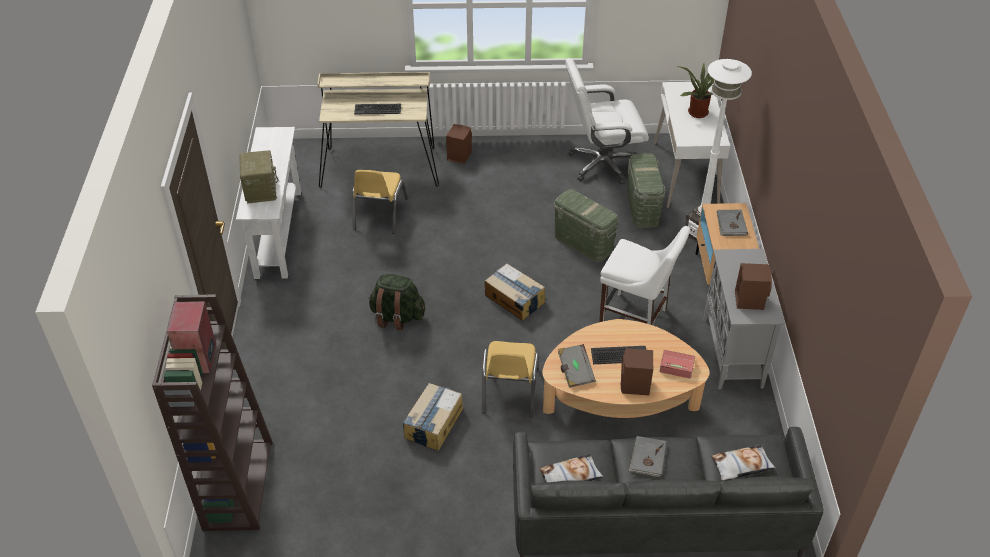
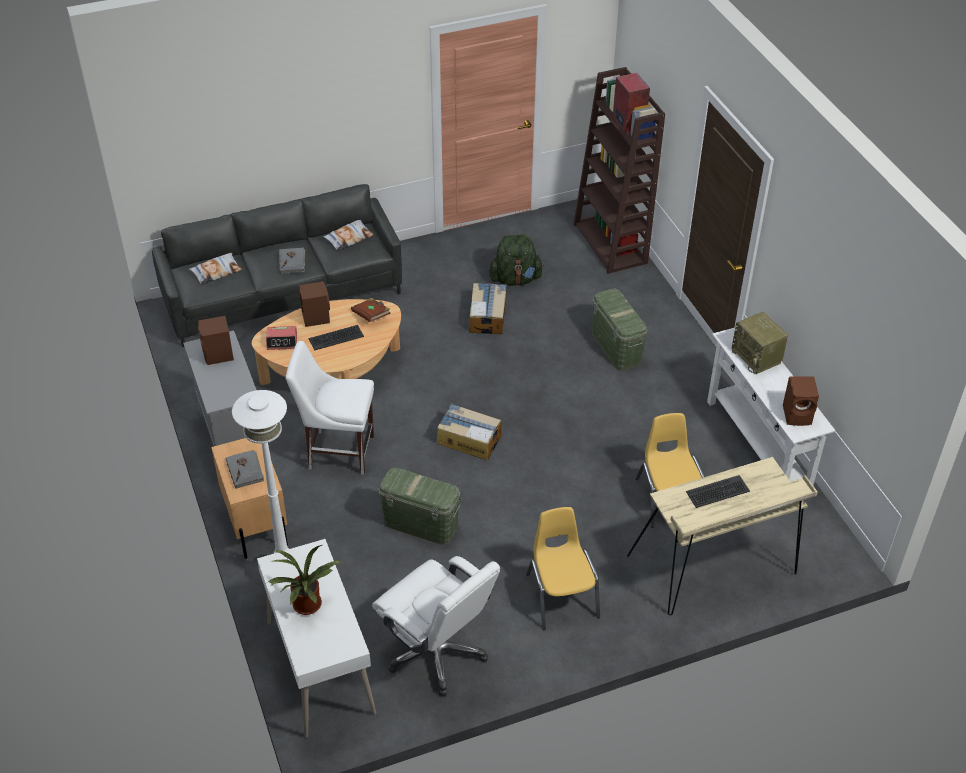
camera: 160 degrees right, 0 degrees up
green backpack [368,274,425,330] -> green backpack moved to [489,234,544,286]
brown speaker [446,124,472,164] -> brown speaker moved to [783,376,819,426]
yellow chair [482,341,539,417] -> yellow chair moved to [526,507,600,630]
grey book [558,344,596,388] -> brown book [351,298,391,322]
white office chair [565,58,649,185] -> white office chair turned 75 degrees clockwise [372,556,500,696]
green storage box [627,153,665,228] -> green storage box moved to [592,289,647,371]

